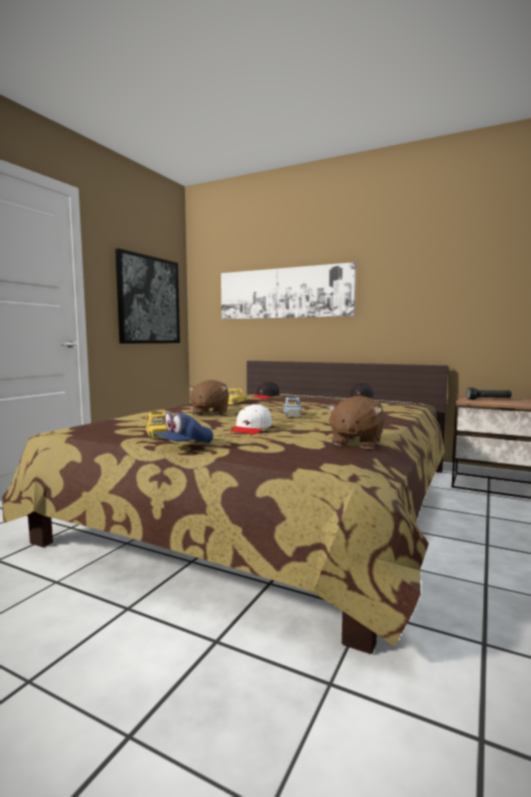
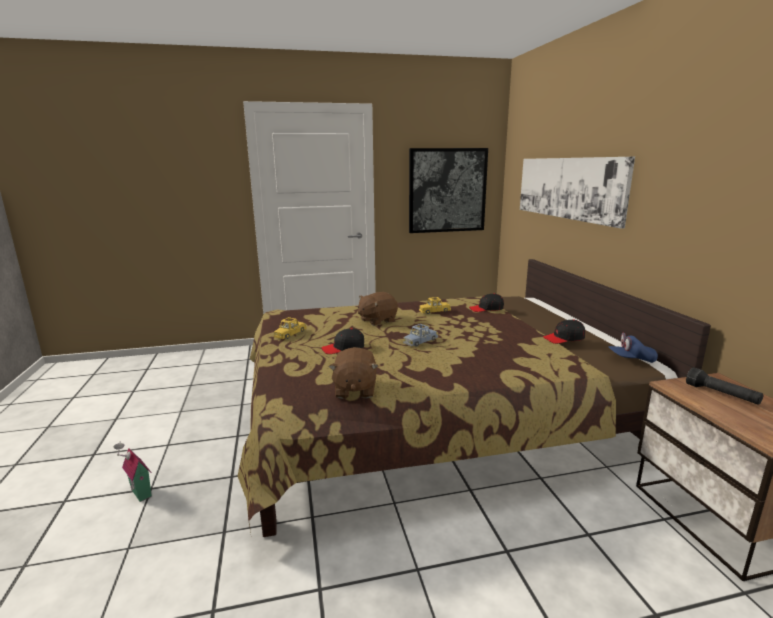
camera: 50 degrees right, 10 degrees up
blue cap [153,411,213,443] -> blue cap moved to [609,333,658,363]
white cap [230,404,272,435] -> black cap [322,328,364,354]
brown plush toy [327,396,385,449] -> brown plush toy turned 75 degrees counterclockwise [329,347,378,399]
none -> toy house [114,443,152,502]

